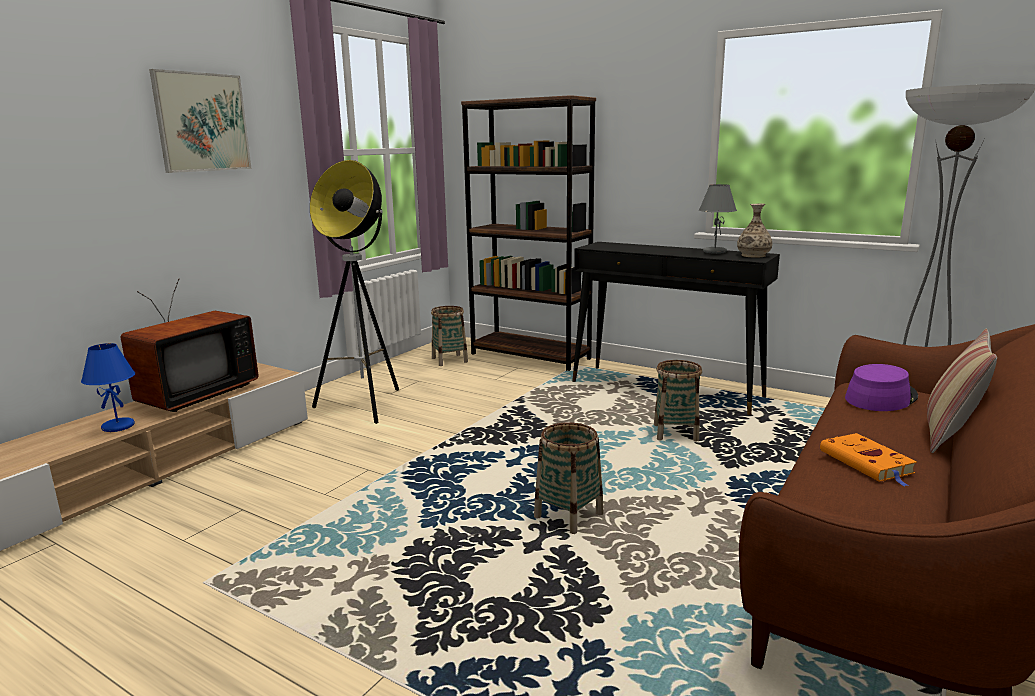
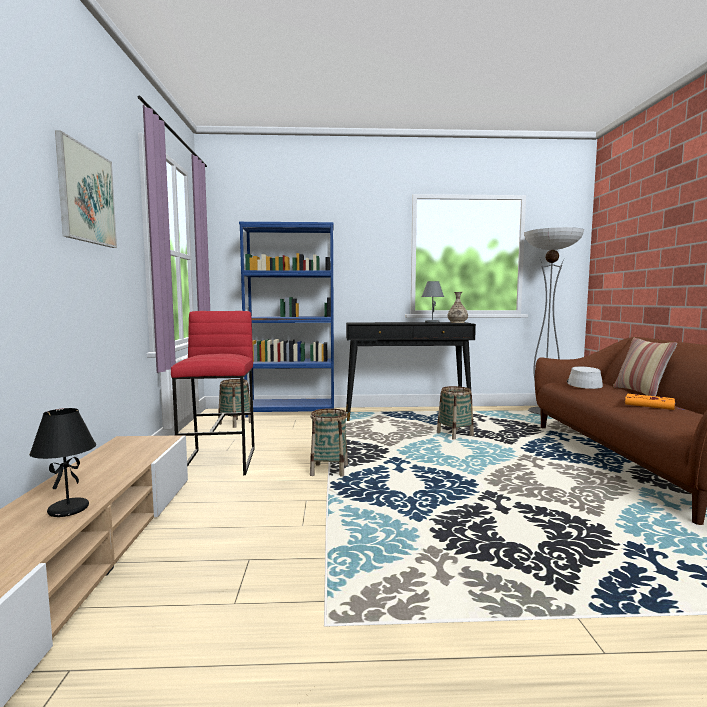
camera: 35 degrees left, 10 degrees down
blue table lamp [81,343,135,432] -> black table lamp [29,408,96,517]
television [121,279,258,412] -> none
floor lamp [310,160,399,424] -> red stool [171,311,255,475]
brown bookcase [461,95,596,371] -> blue bookcase [239,222,334,418]
basket [534,422,604,534] -> basket moved to [310,408,348,477]
purple hat [845,364,918,411] -> grey hat [567,366,603,389]

